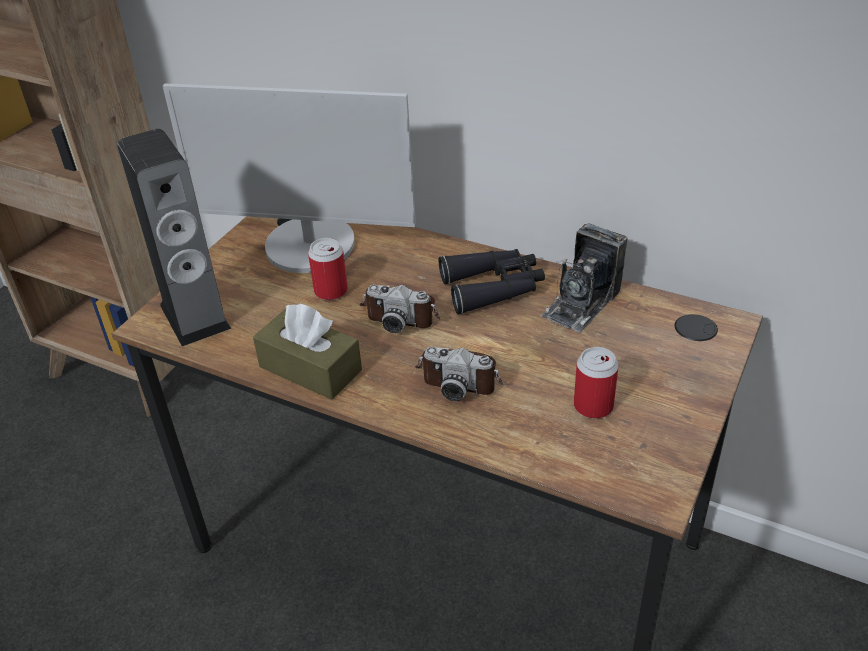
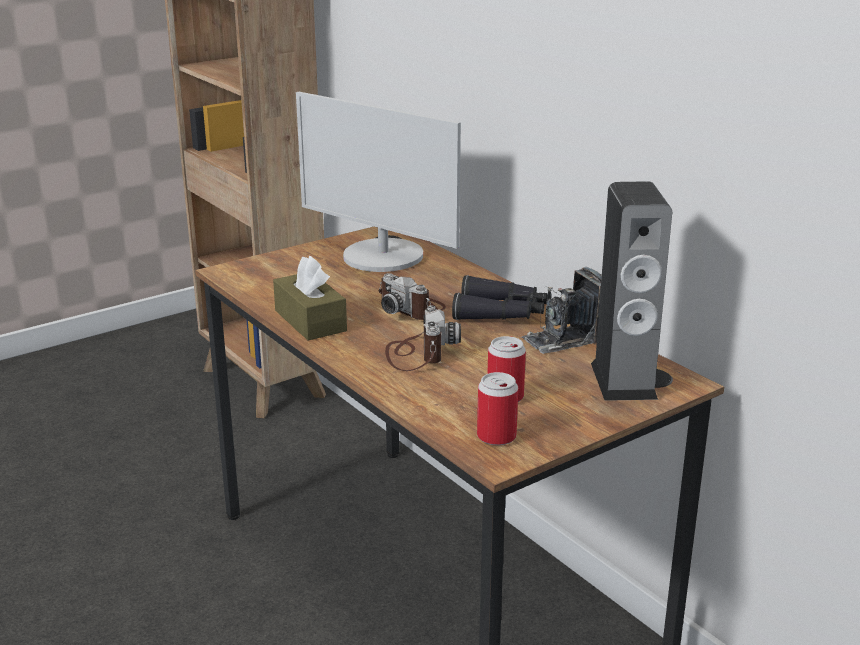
camera: 25 degrees right, 15 degrees down
speaker [117,129,232,346] -> speaker moved to [591,181,672,401]
can [308,238,348,300] -> can moved to [477,372,518,445]
camera [415,346,503,401] -> camera turned 135 degrees counterclockwise [385,306,461,371]

